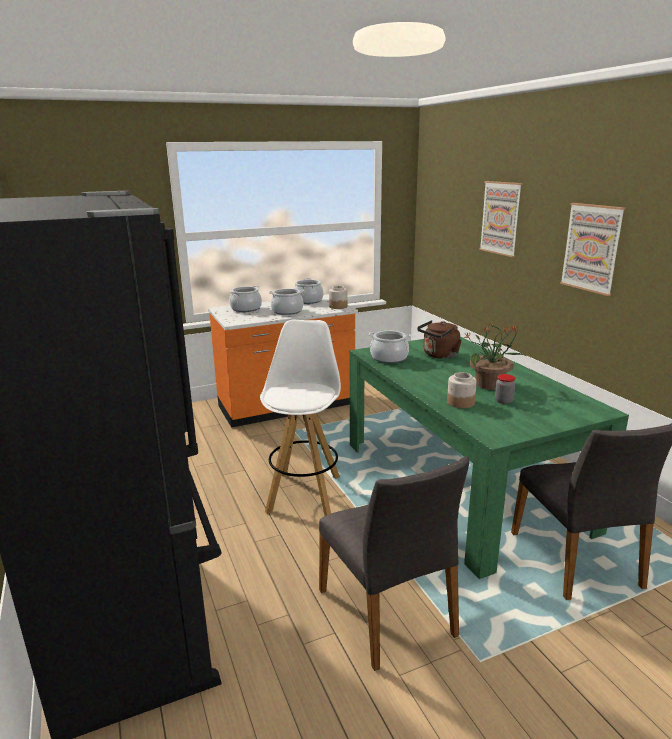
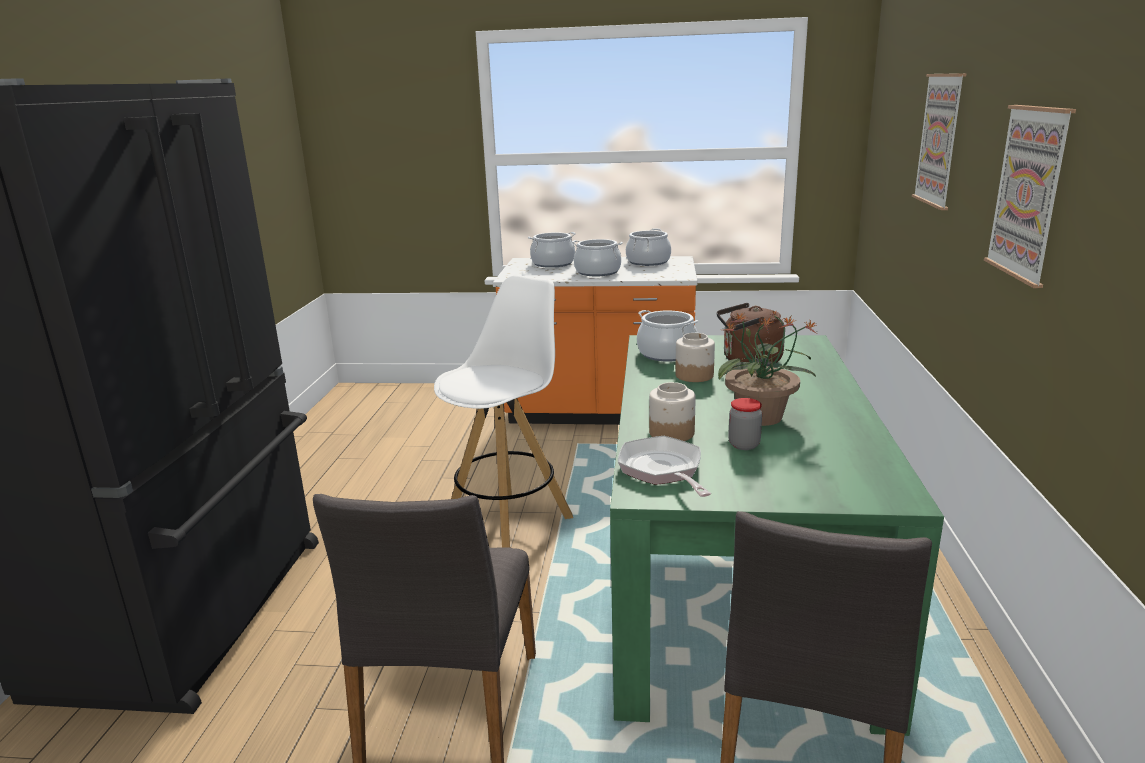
camera: 30 degrees right, 0 degrees up
jar [329,286,348,309] -> jar moved to [675,333,715,382]
none -> frying pan [618,436,711,497]

